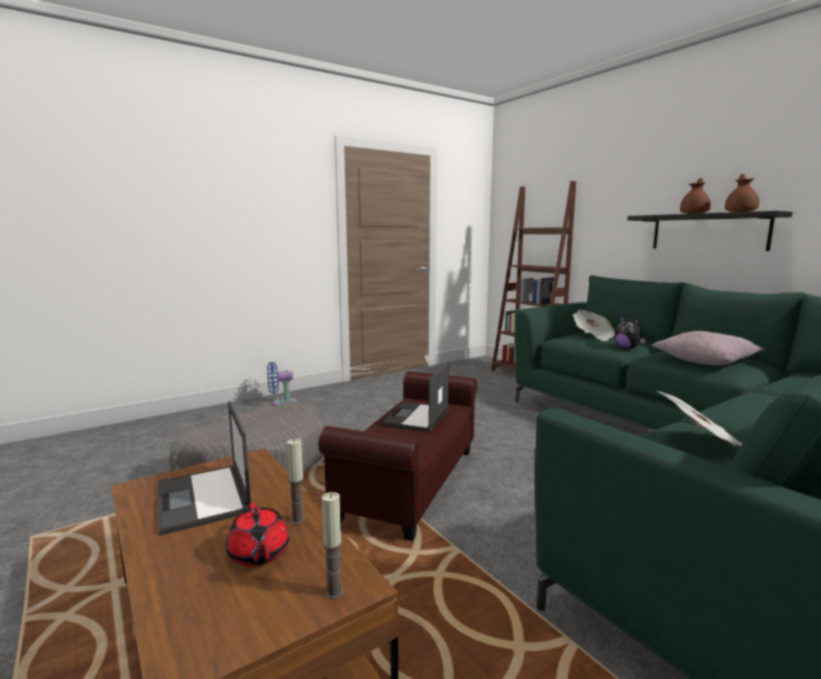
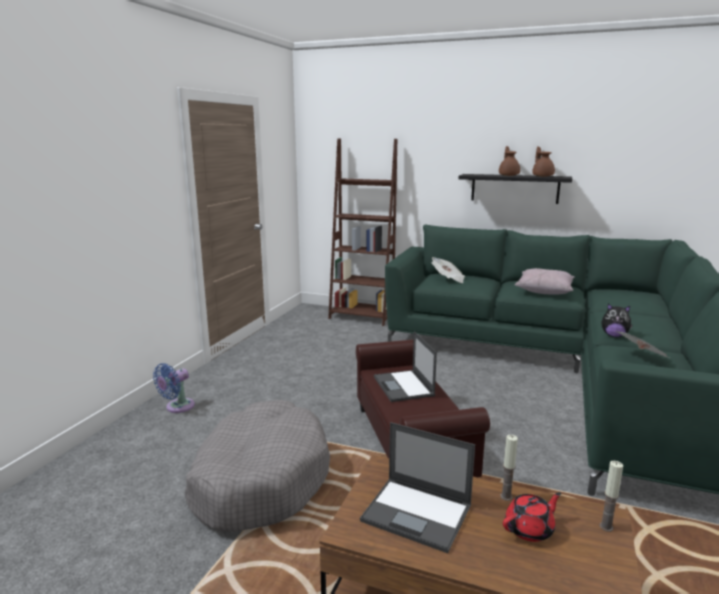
camera: 35 degrees left, 5 degrees up
red teapot [226,503,289,567] -> red teapot turned 60 degrees counterclockwise [503,492,561,542]
plush toy [615,316,646,349] -> plush toy moved to [601,303,633,337]

